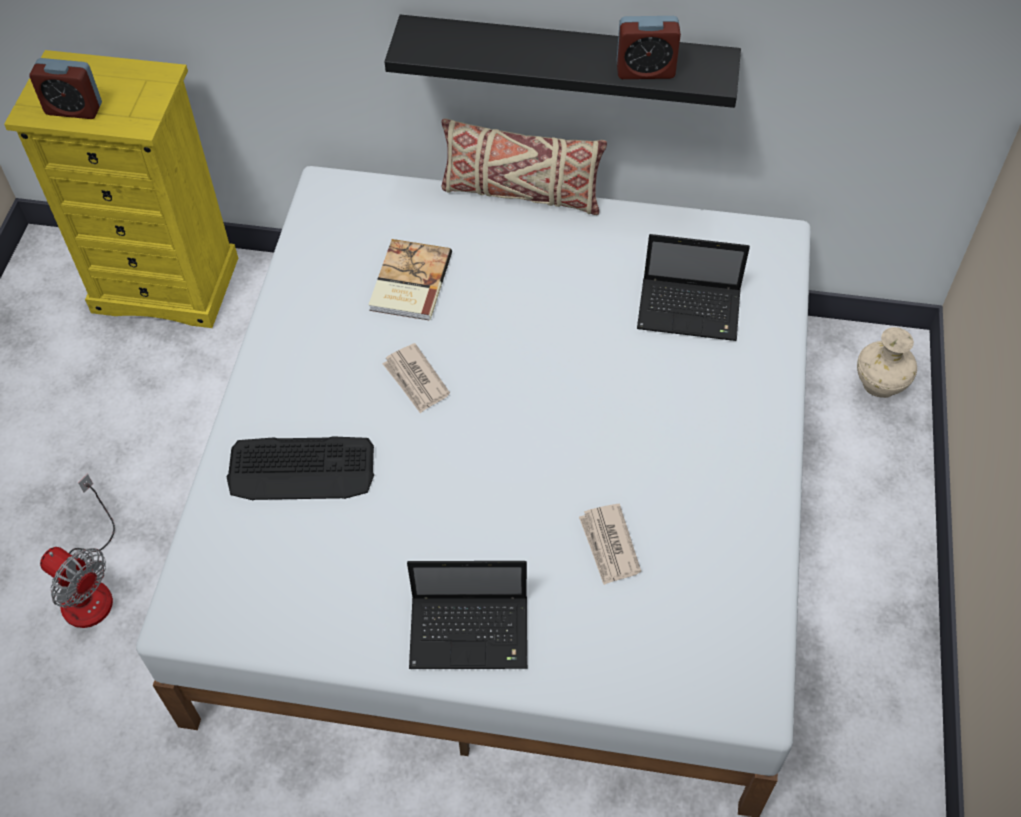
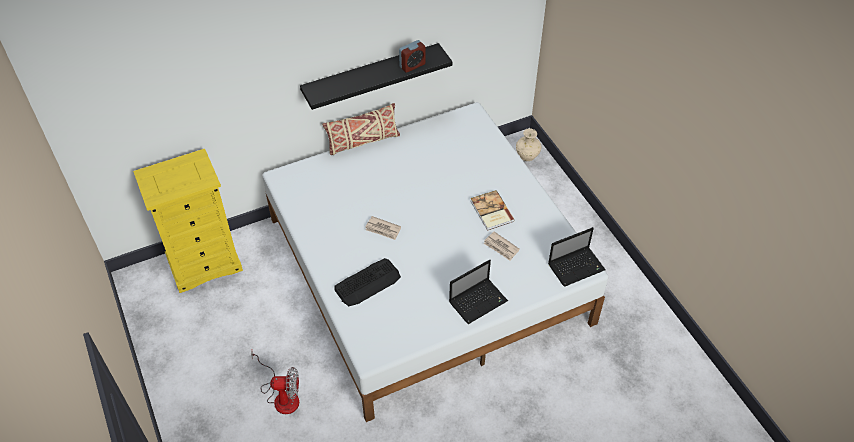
camera: 35 degrees left, 5 degrees down
alarm clock [29,58,102,119] -> none
book [368,239,452,320] -> book moved to [470,190,515,231]
laptop [637,234,750,341] -> laptop moved to [548,227,606,287]

